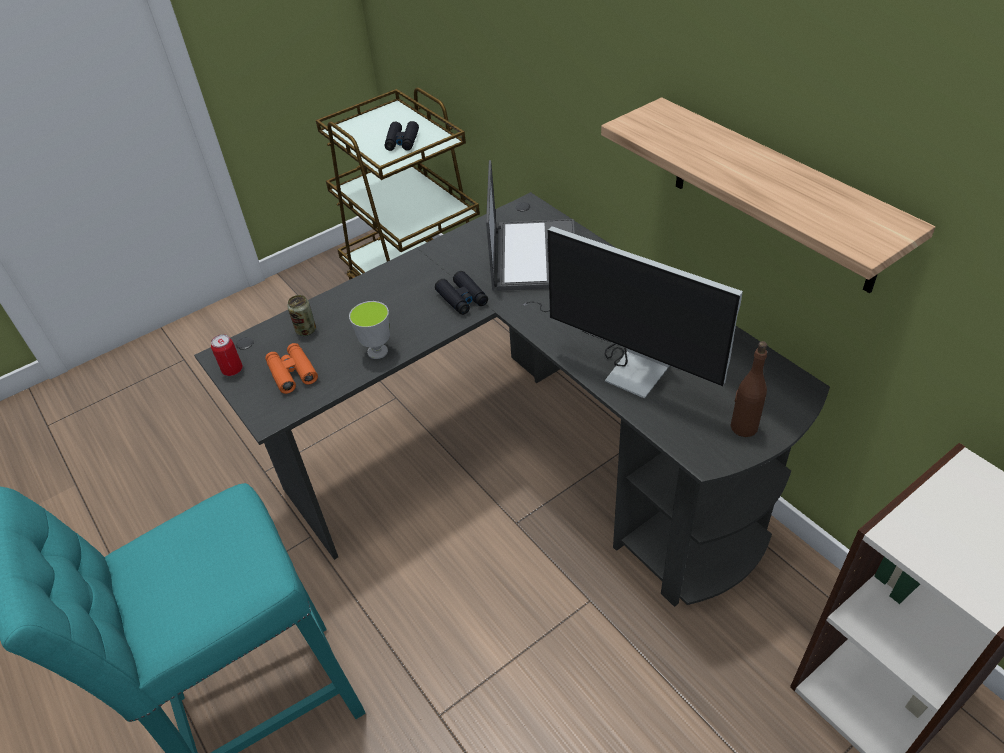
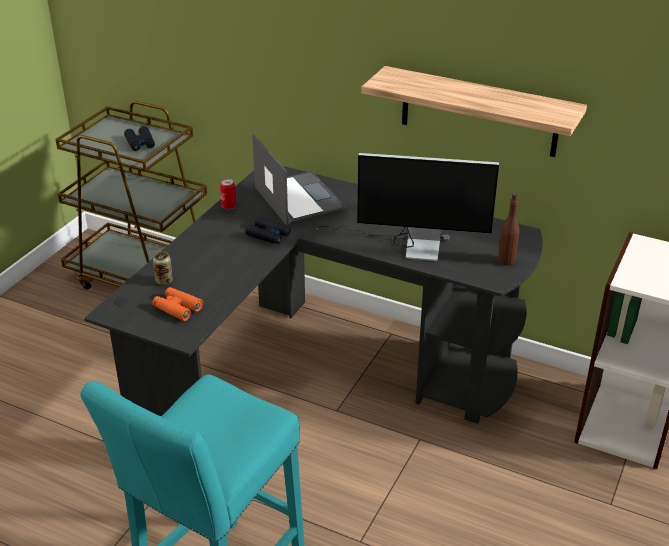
camera: 30 degrees left, 10 degrees down
can [211,334,243,376] -> can moved to [220,179,236,209]
cup [349,301,390,359] -> none

